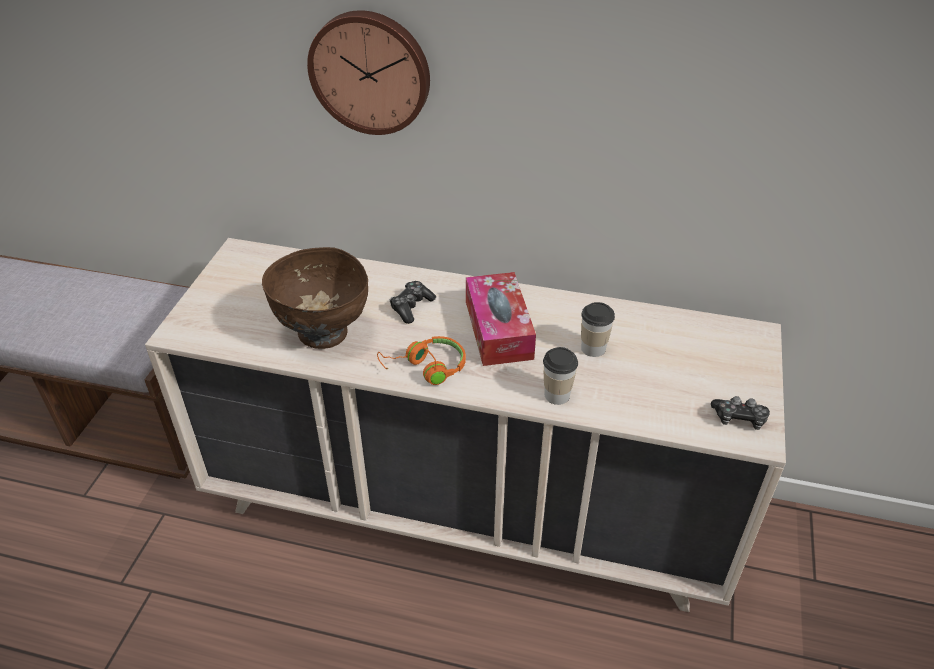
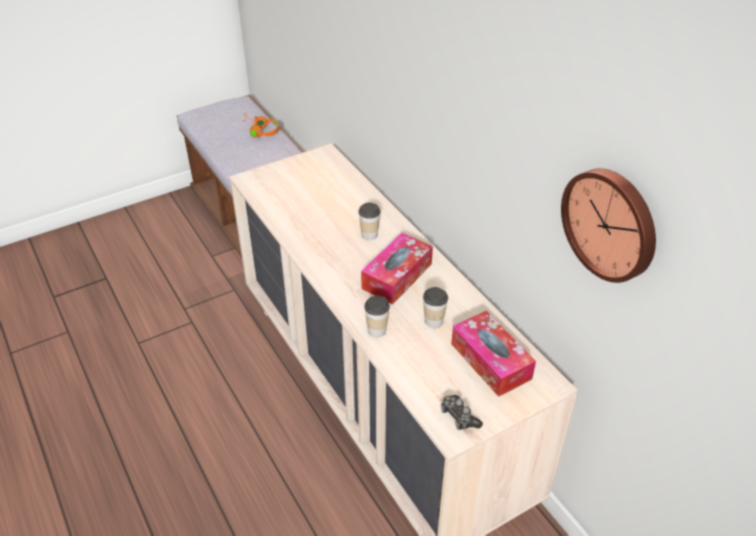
camera: 45 degrees right, 0 degrees up
brown bowl [262,247,368,349] -> none
wall clock [307,10,430,135] -> wall clock moved to [561,168,656,283]
orange headphones [377,336,466,385] -> orange headphones moved to [242,112,279,137]
game controller [390,281,436,324] -> cup [358,202,381,240]
none -> tissue box [451,311,536,397]

